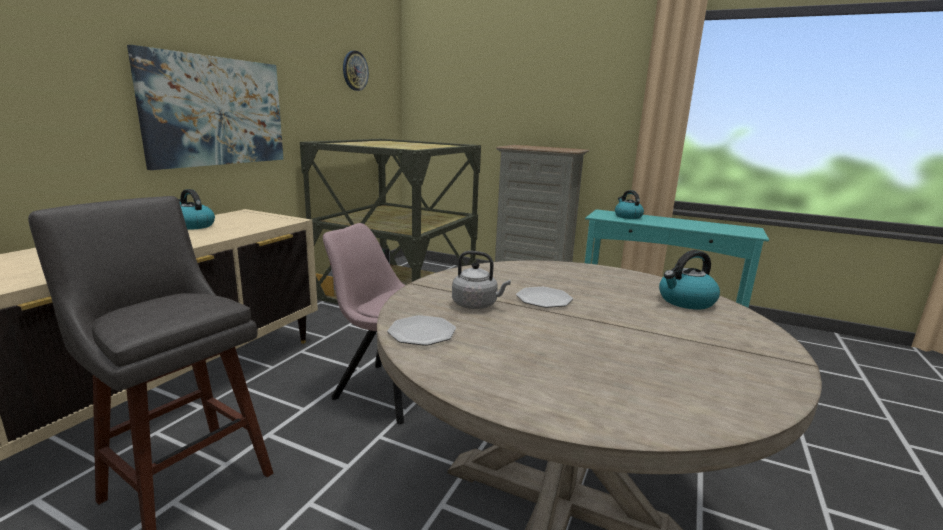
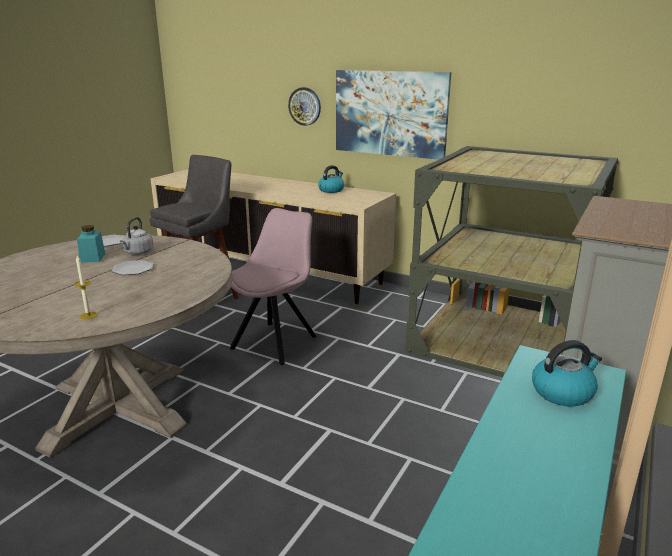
camera: 95 degrees right, 5 degrees up
wall clock [343,51,369,91] -> wall clock moved to [288,87,321,126]
kettle [659,250,720,310] -> candle [74,255,98,320]
none -> turquoise jar [77,225,105,263]

